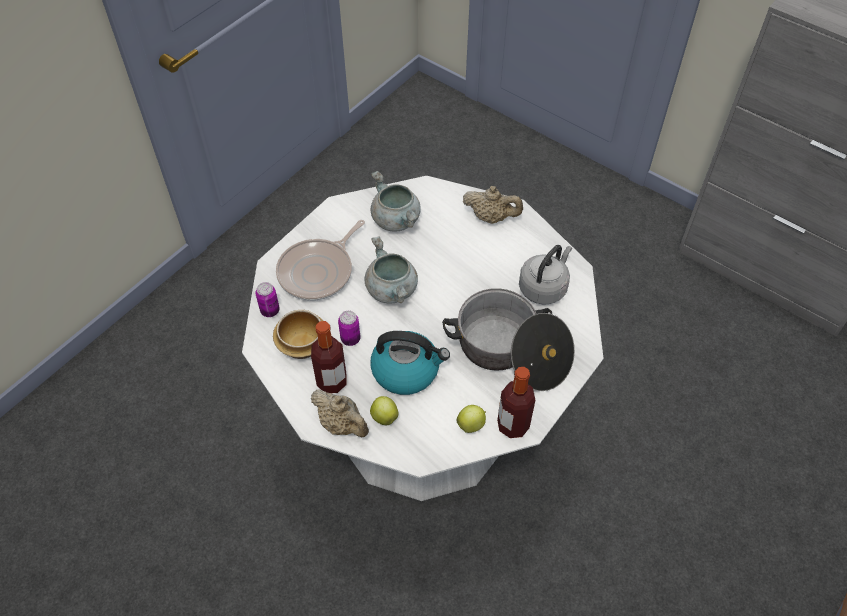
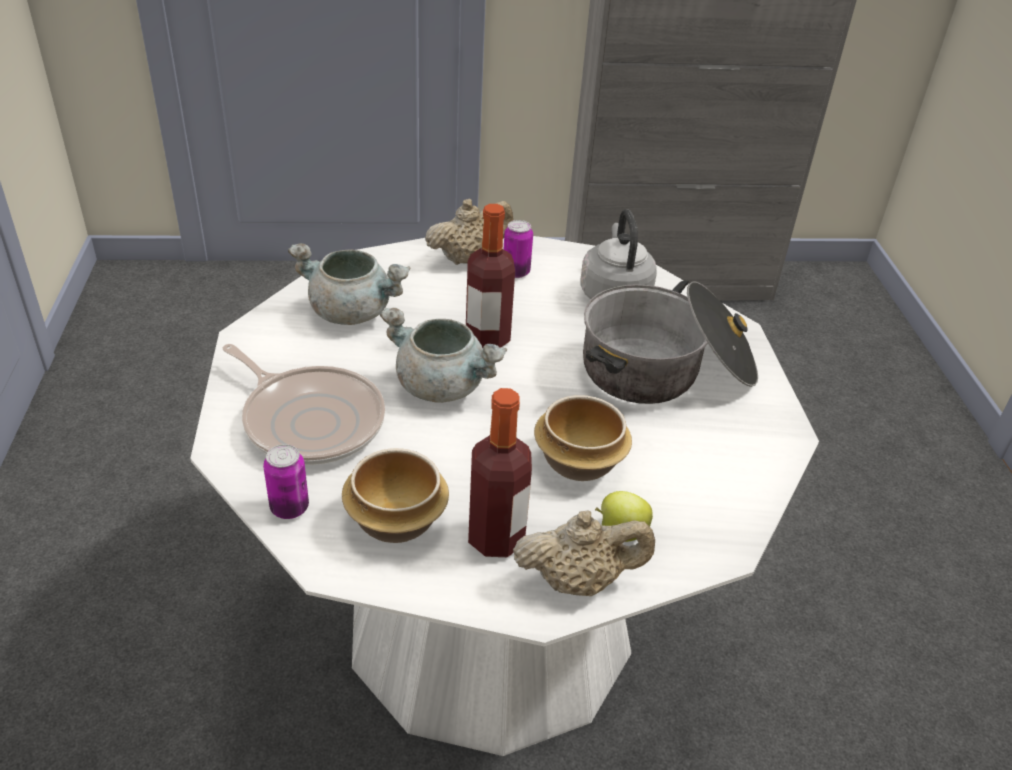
camera: 45 degrees left, 15 degrees down
frying pan [276,220,365,301] -> frying pan turned 45 degrees counterclockwise [222,344,385,465]
can [338,311,361,346] -> can moved to [504,220,533,278]
kettle [370,331,450,395] -> bowl [534,395,632,481]
apple [457,405,486,433] -> none
bottle [497,367,535,438] -> bottle moved to [466,204,515,348]

